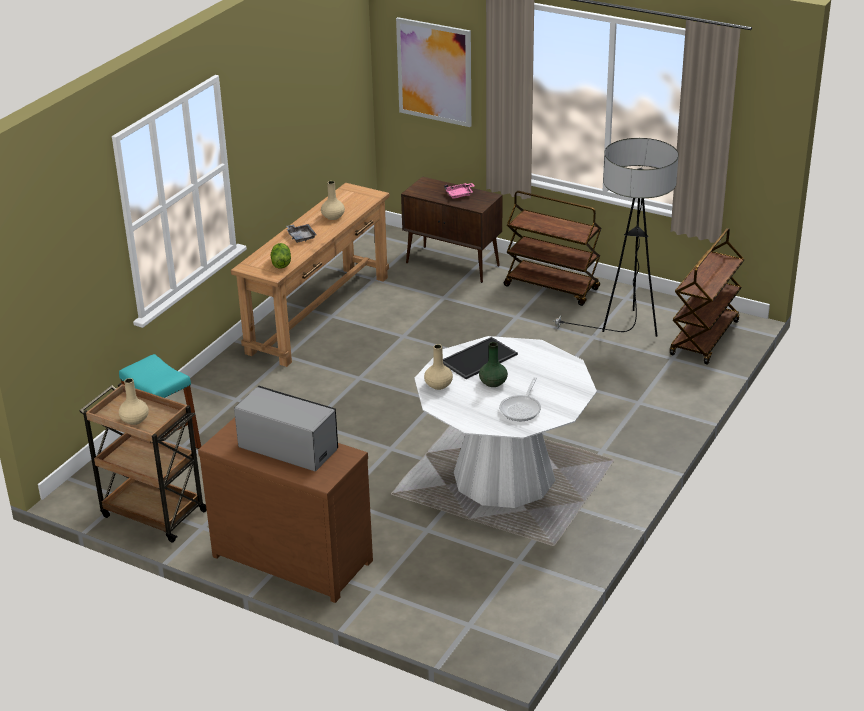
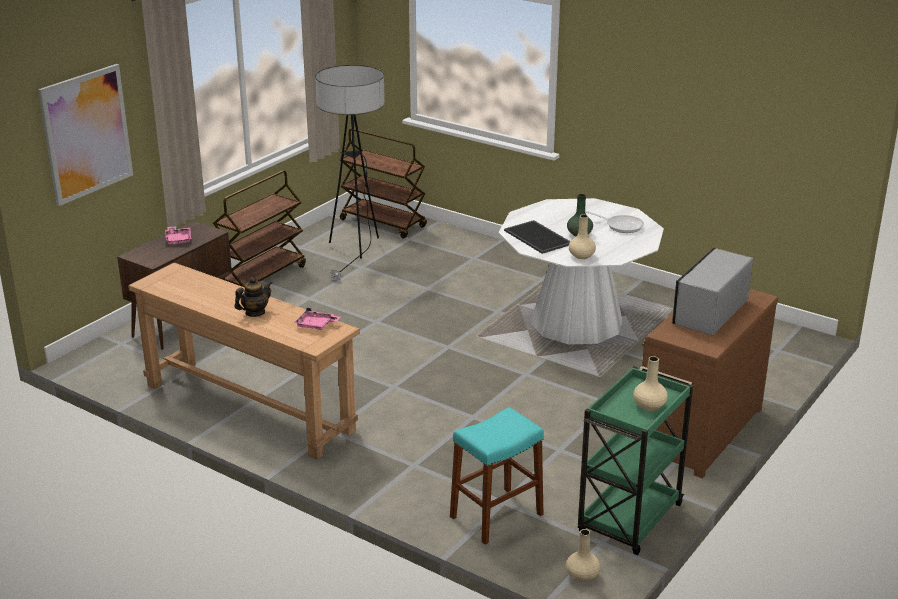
camera: 85 degrees left, 5 degrees down
brown cart [80,383,207,542] -> green cart [578,366,693,555]
lettuce [271,243,291,268] -> pink tray [294,308,340,330]
grey tray [286,224,317,243] -> teapot [235,277,272,317]
beige vase [321,181,345,220] -> beige vase moved to [566,529,600,582]

